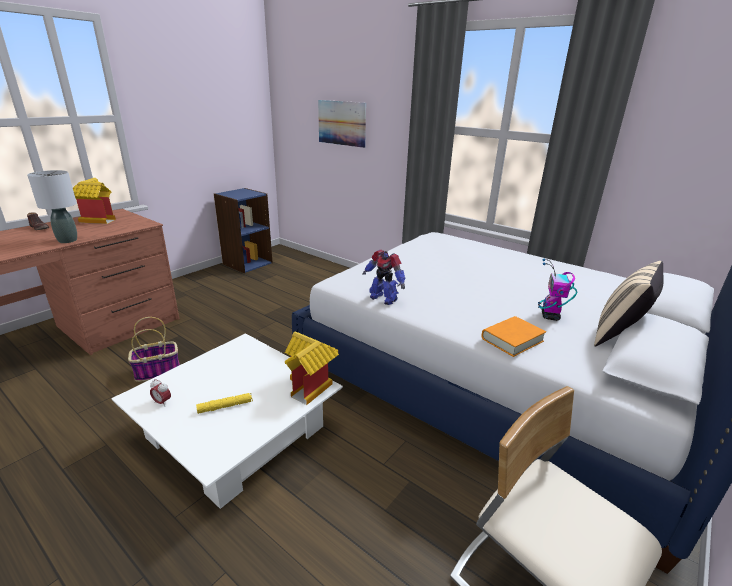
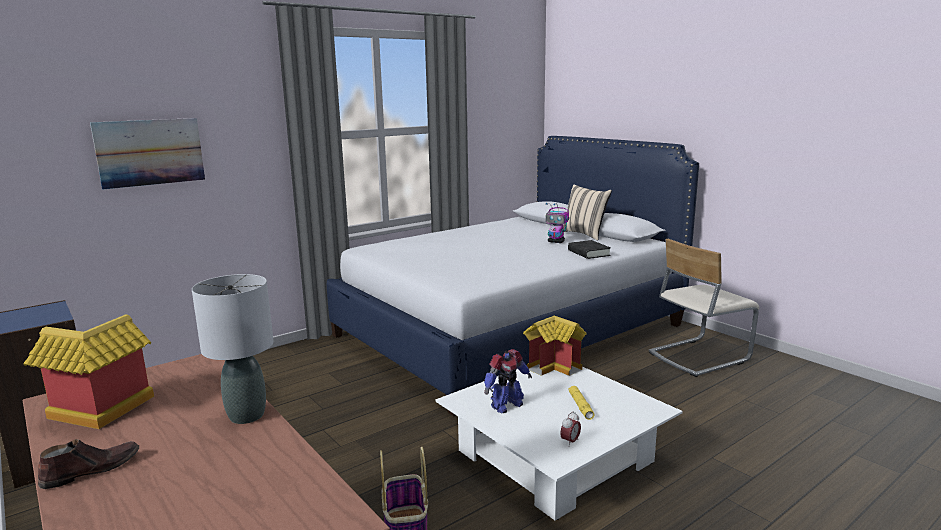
camera: 75 degrees left, 10 degrees down
toy robot [362,250,405,305] -> toy robot moved to [484,349,532,413]
orange book [481,316,546,357] -> black book [568,240,611,259]

